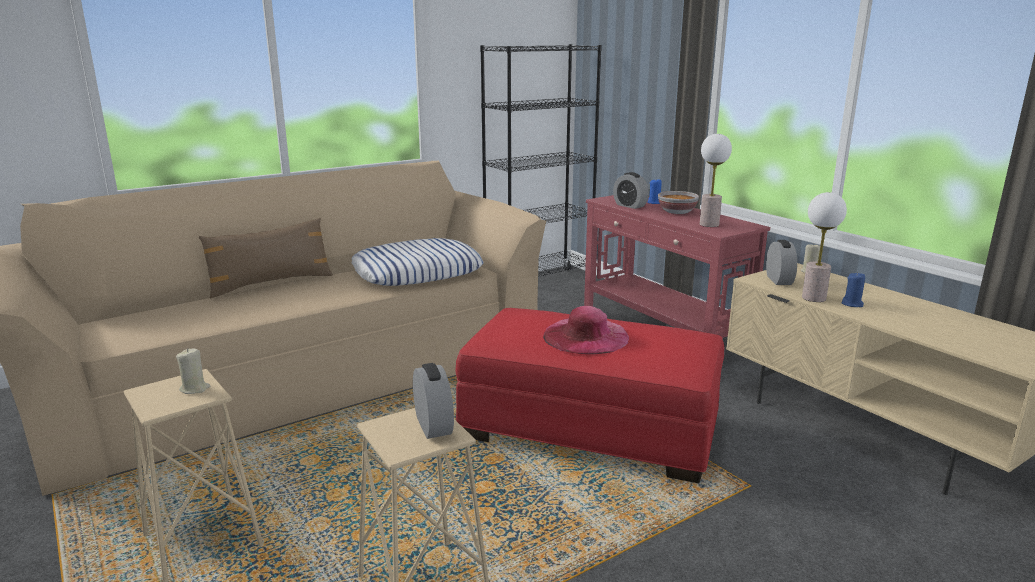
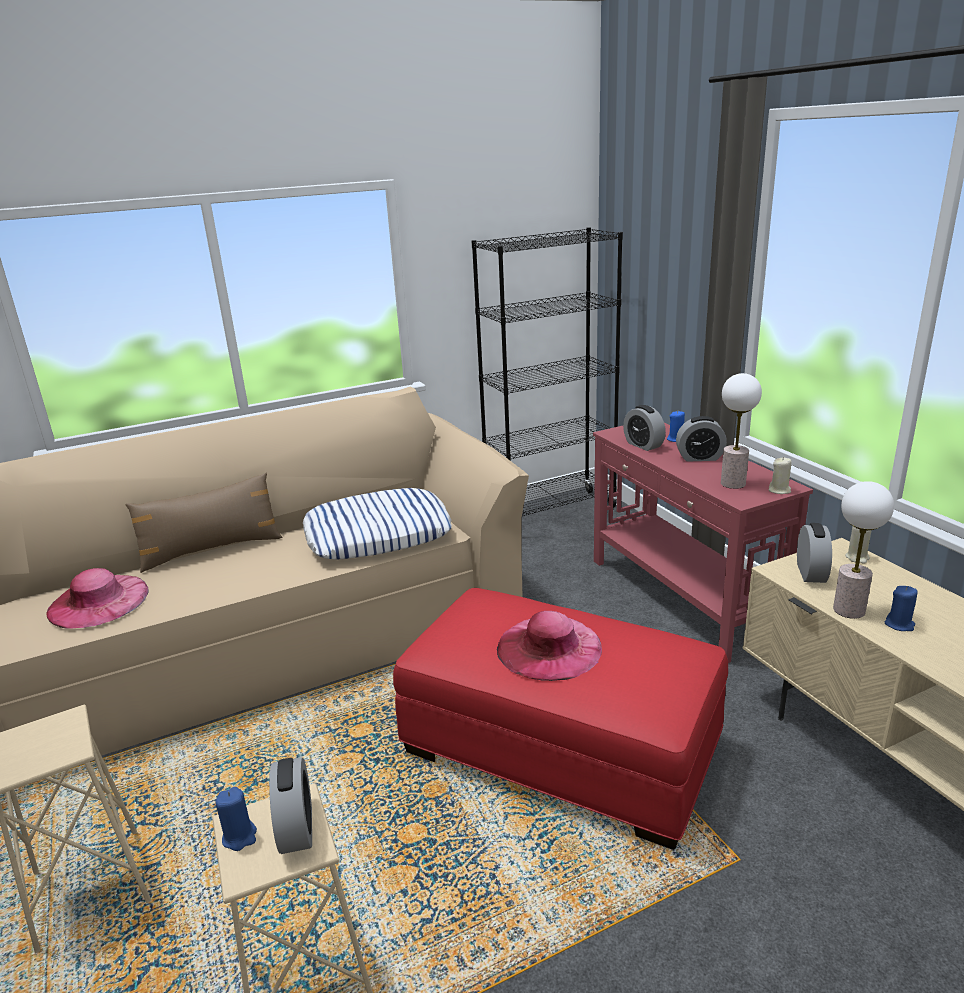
camera: 10 degrees right, 5 degrees up
beige candle [176,348,210,394] -> beige candle moved to [769,457,791,494]
bowl [658,191,699,214] -> alarm clock [676,416,727,462]
none -> pink hat [46,568,149,629]
none -> blue candle [215,787,257,851]

